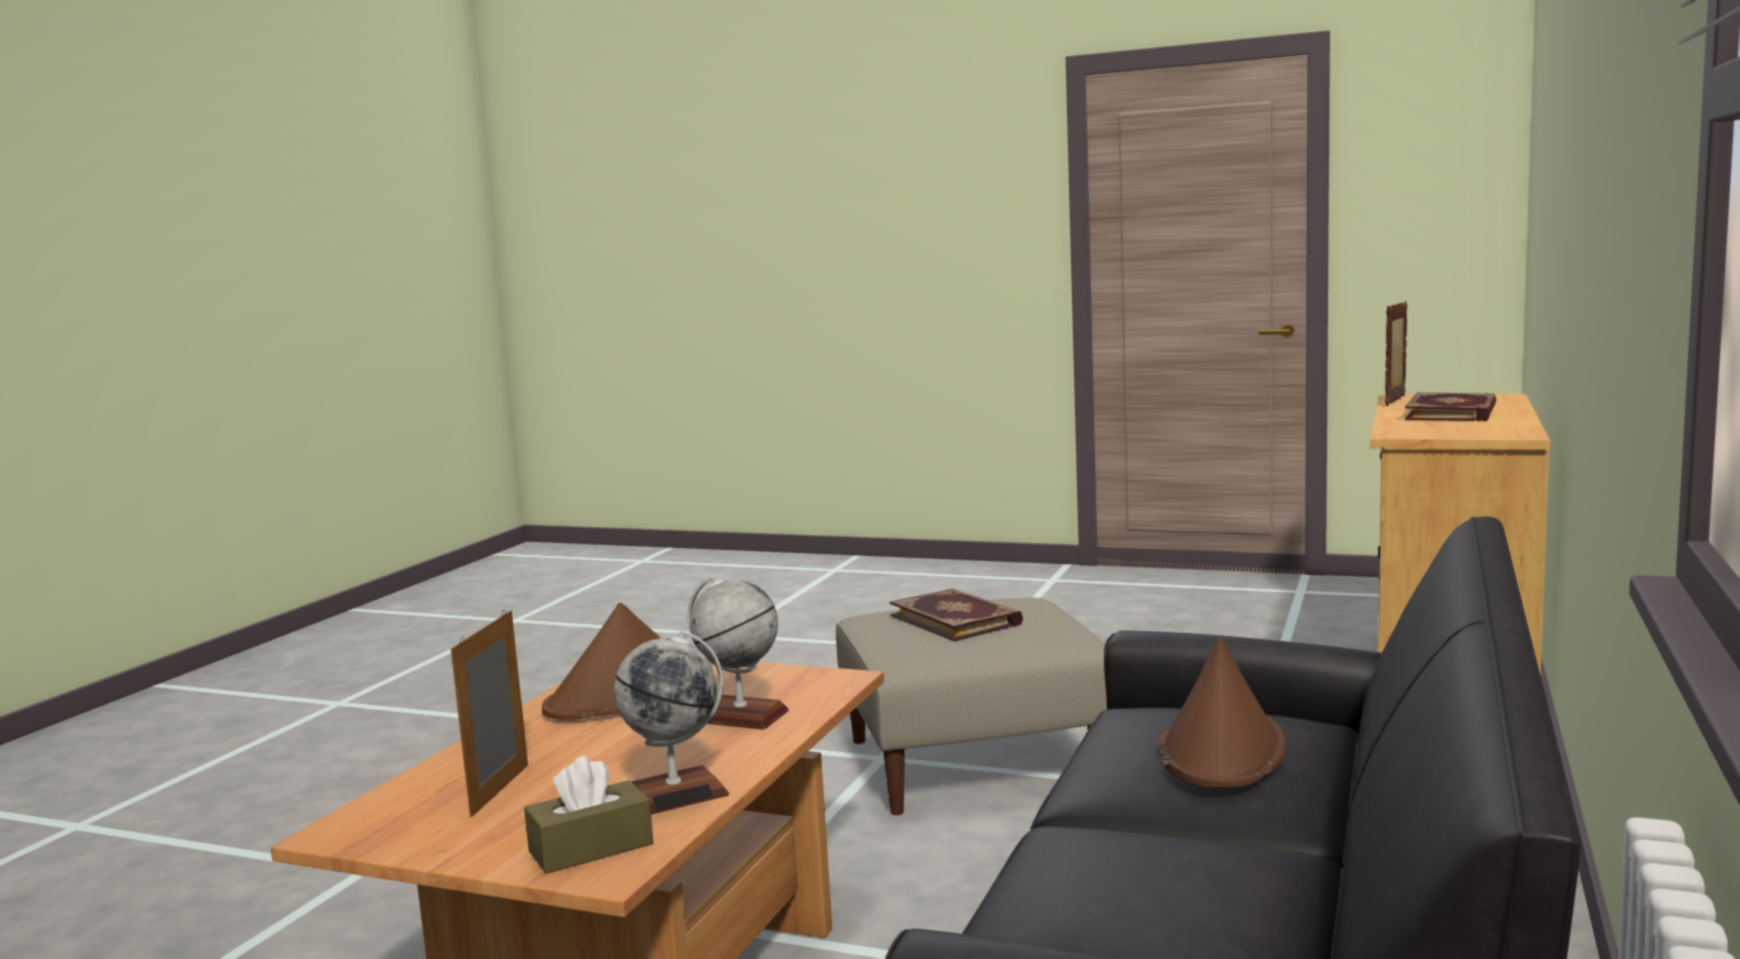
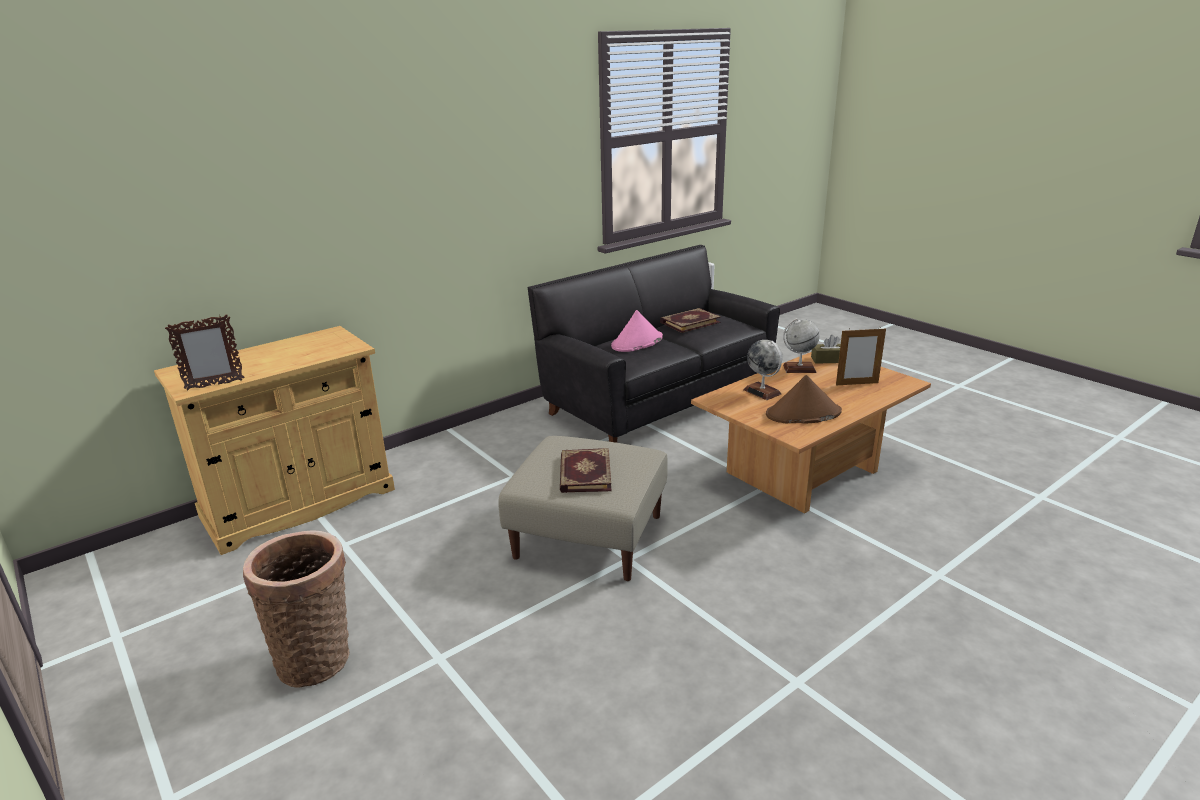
camera: 150 degrees left, 15 degrees up
picture frame [451,610,528,817] -> picture frame turned 45 degrees clockwise [836,327,886,385]
brown hat [1159,638,1286,788] -> pink hat [611,310,663,352]
book [1405,392,1497,421] -> book moved to [660,308,721,333]
none -> basket [243,530,350,688]

